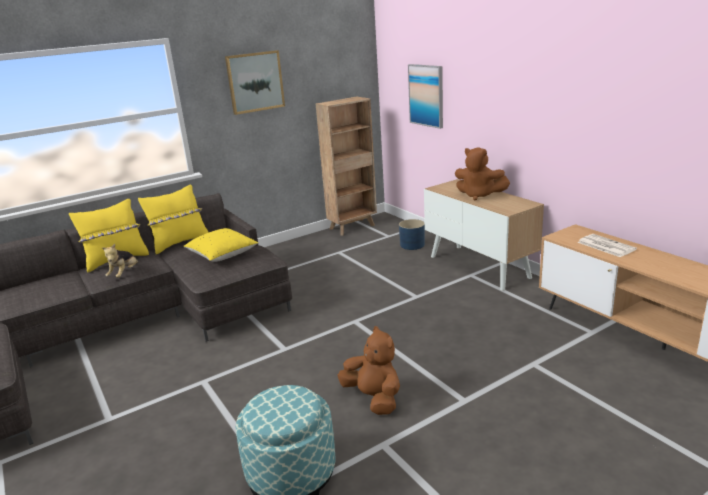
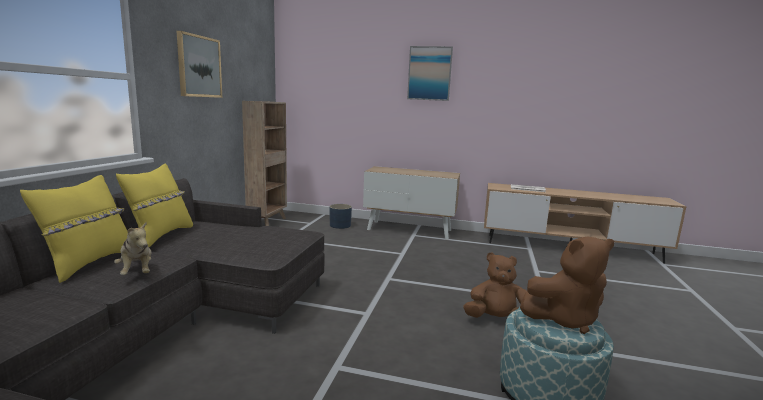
camera: 45 degrees left, 10 degrees down
yellow pillow [183,228,259,262] -> none
picture [408,64,443,129] -> picture moved to [407,46,453,101]
brown plush toy [455,147,510,200] -> brown plush toy moved to [520,237,615,334]

